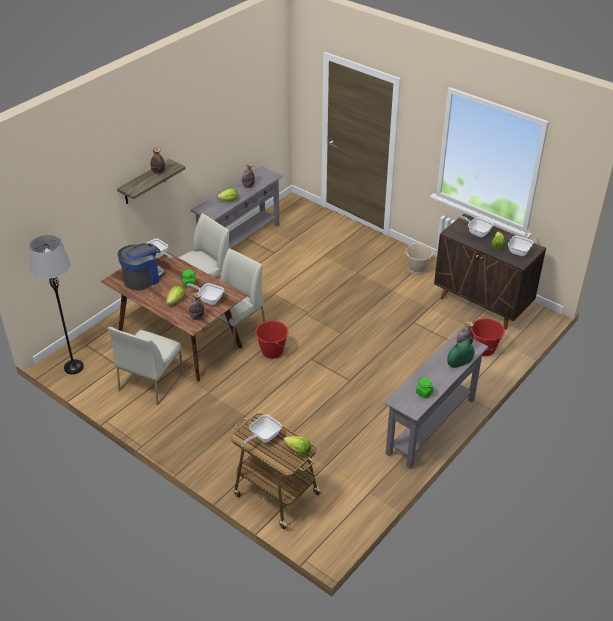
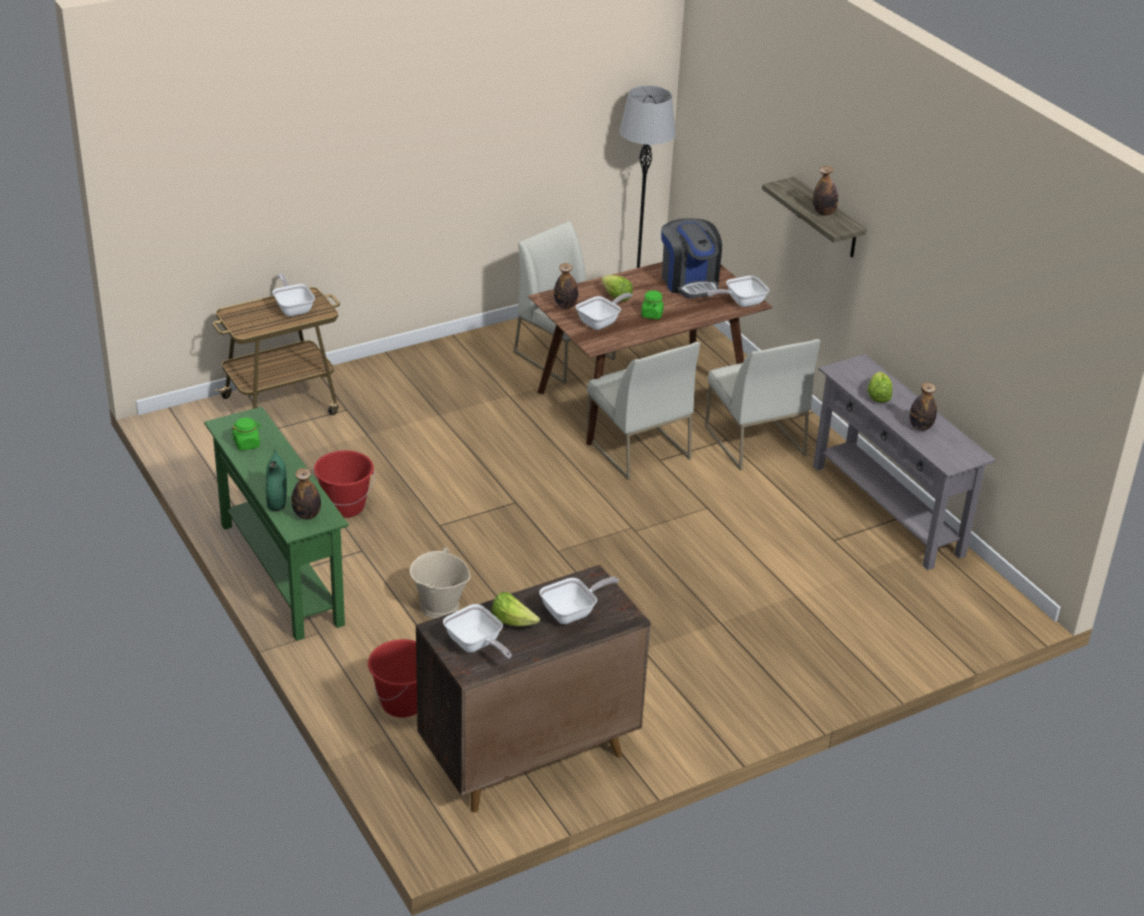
camera: 110 degrees right, 5 degrees down
red bucket [255,321,289,359] -> red bucket moved to [313,450,375,518]
lettuce [284,436,311,455] -> none
grey console table [384,331,489,469] -> green console table [204,407,349,641]
beige bucket [405,243,434,275] -> beige bucket moved to [410,548,470,619]

